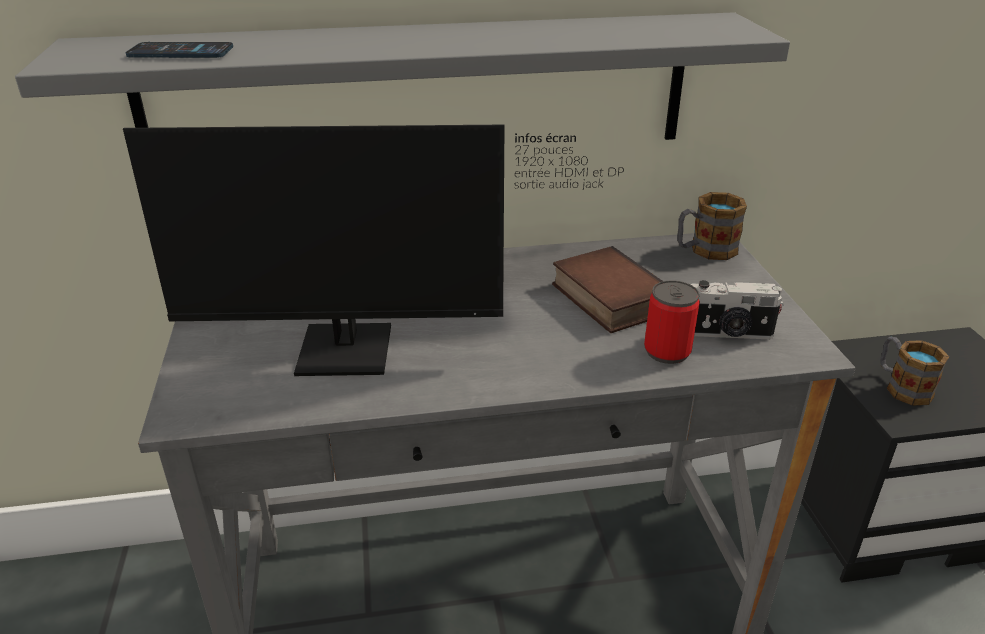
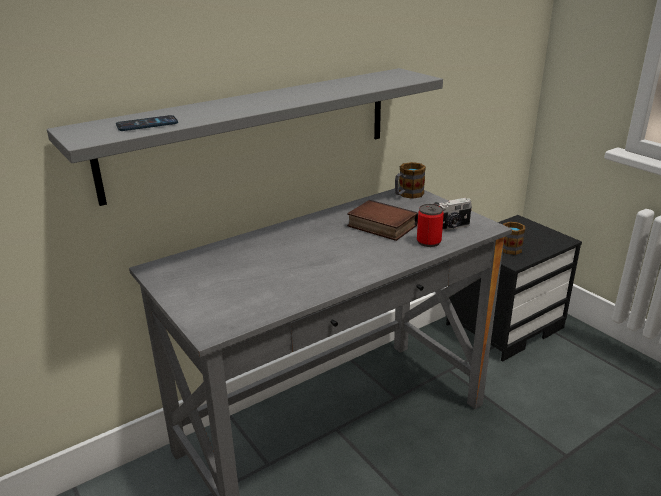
camera: 25 degrees left, 5 degrees down
monitor [123,125,624,376] -> none

